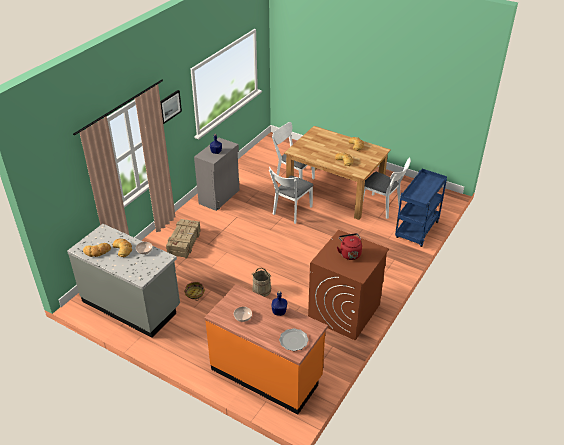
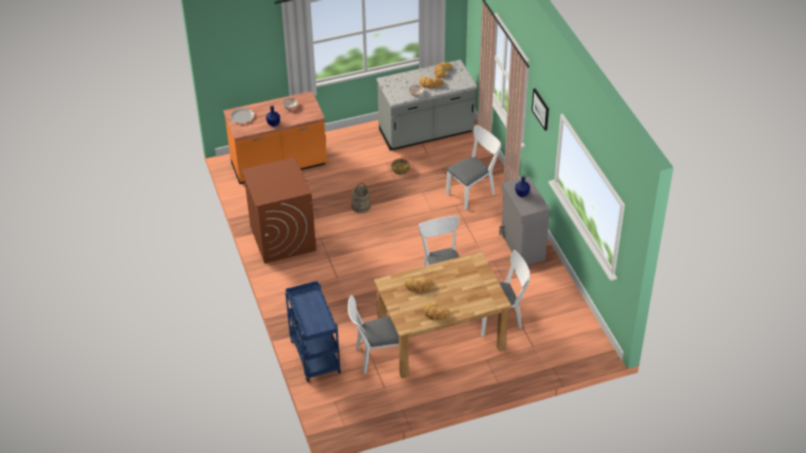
camera: 130 degrees right, 5 degrees up
crate [166,219,201,259] -> white chair [446,125,501,210]
red kettle [337,233,362,260] -> none

